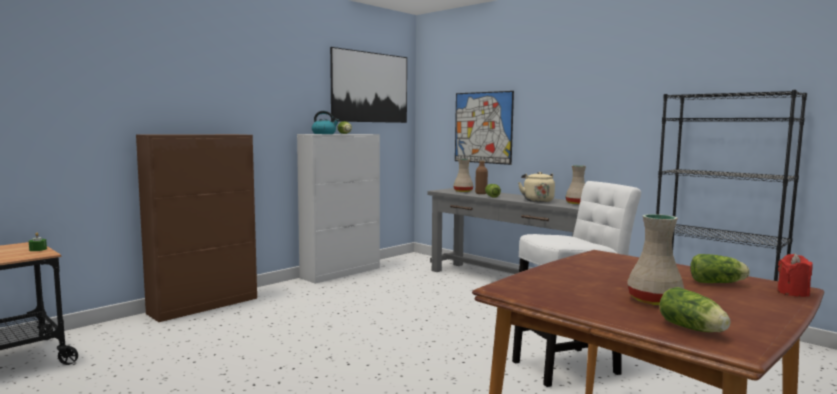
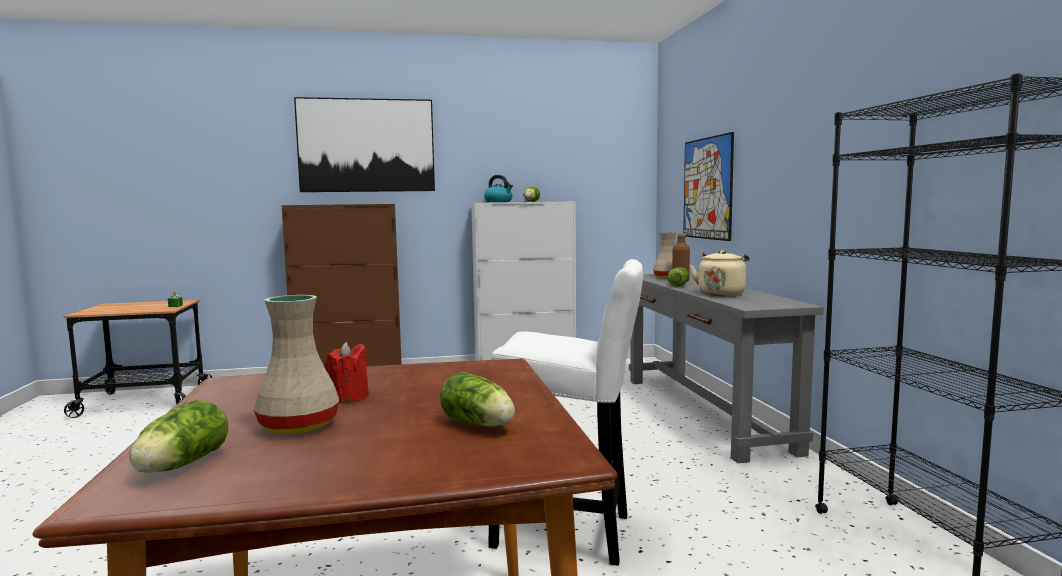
camera: 35 degrees right, 0 degrees up
picture [330,47,407,123] -> picture moved to [294,97,435,192]
beige vase [565,165,586,205] -> none
red candle [777,254,813,297] -> red candle moved to [325,342,369,403]

